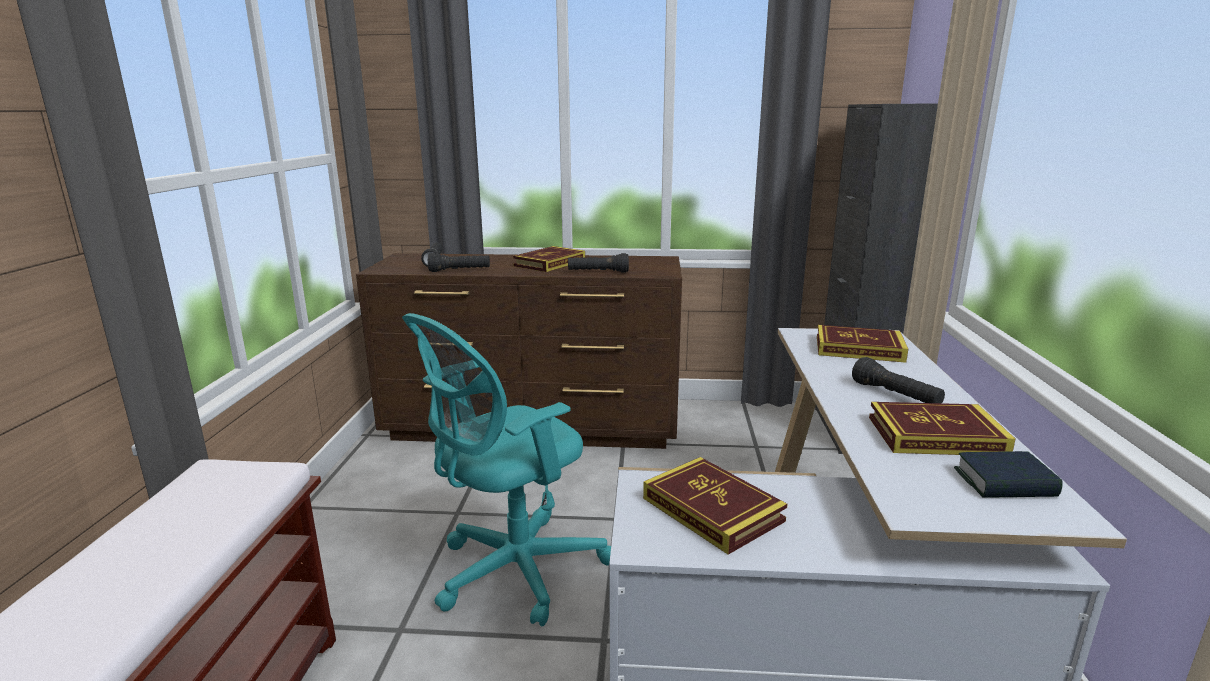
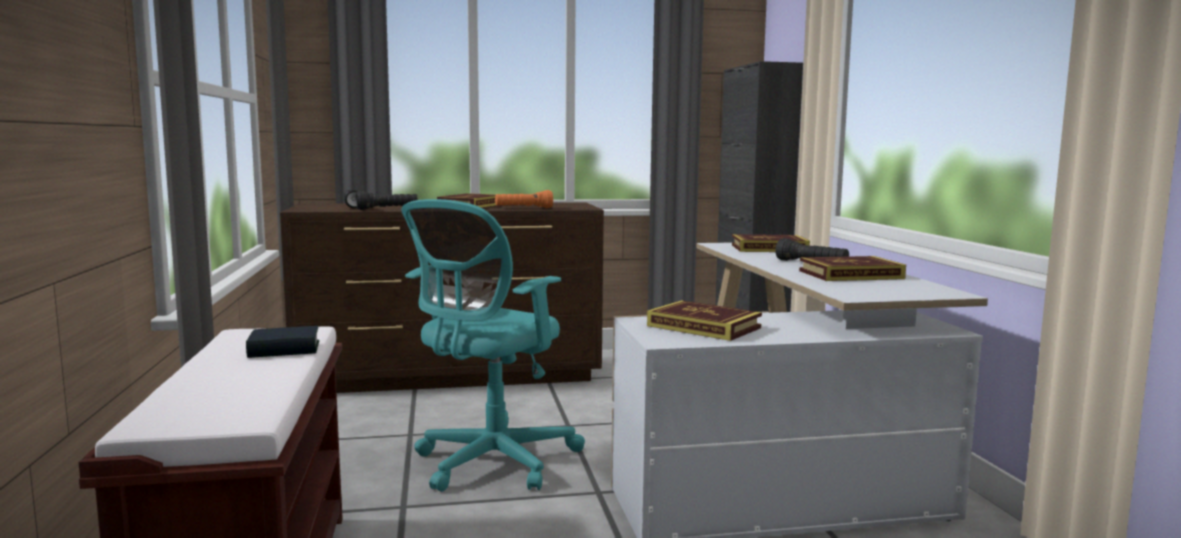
camera: 15 degrees left, 10 degrees down
black flashlight [568,253,629,273] -> orange flashlight [495,190,553,208]
book [954,451,1063,498] -> book moved to [246,326,319,358]

